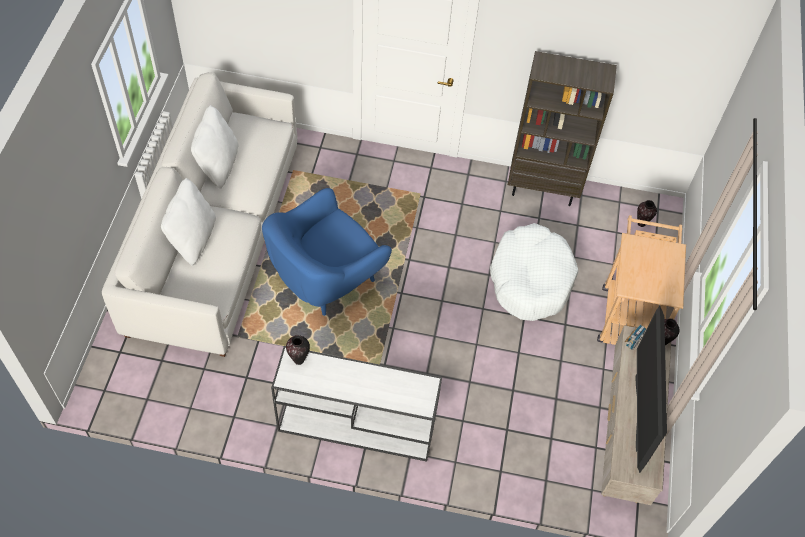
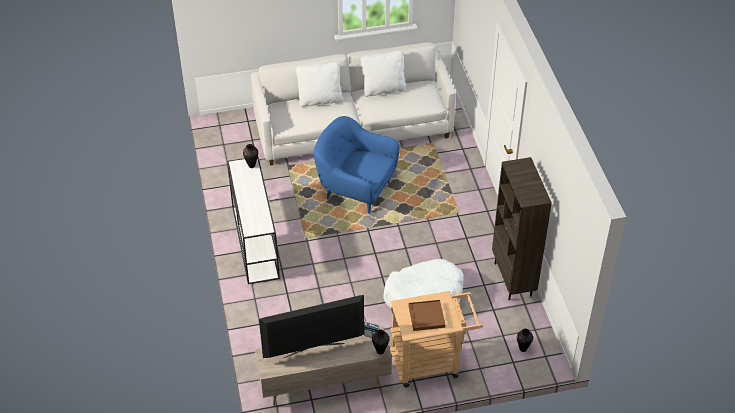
camera: 70 degrees right, 10 degrees down
none -> brown tray [408,300,445,331]

